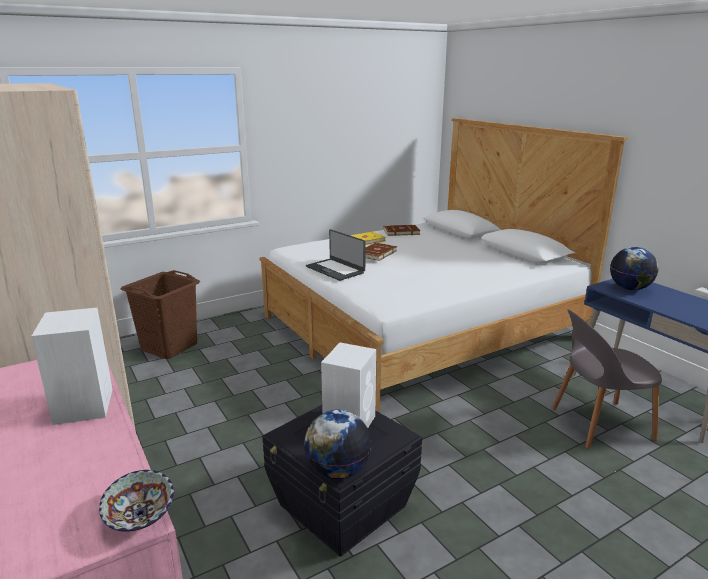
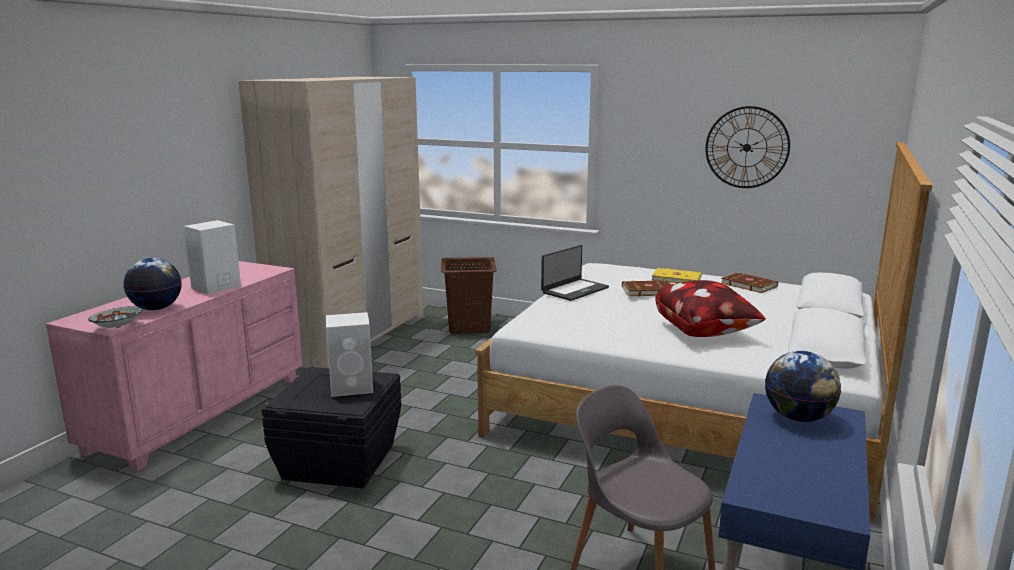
camera: 55 degrees right, 5 degrees down
globe [304,410,372,479] -> globe moved to [124,258,182,310]
laptop [306,229,366,281] -> laptop turned 150 degrees counterclockwise [541,245,609,301]
none -> pillow [655,280,766,337]
none -> wall clock [705,106,790,188]

